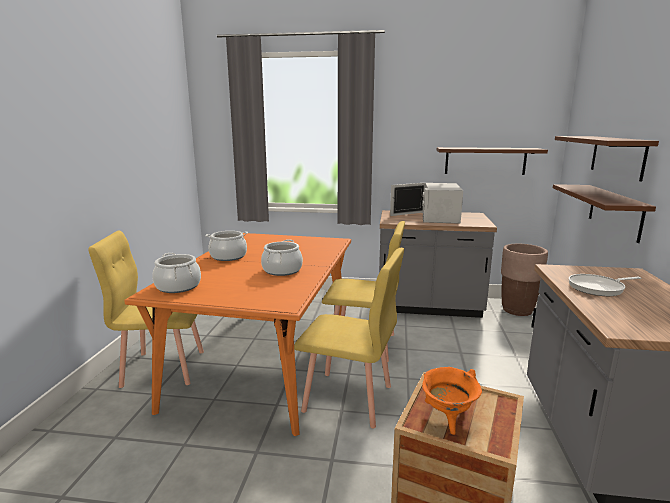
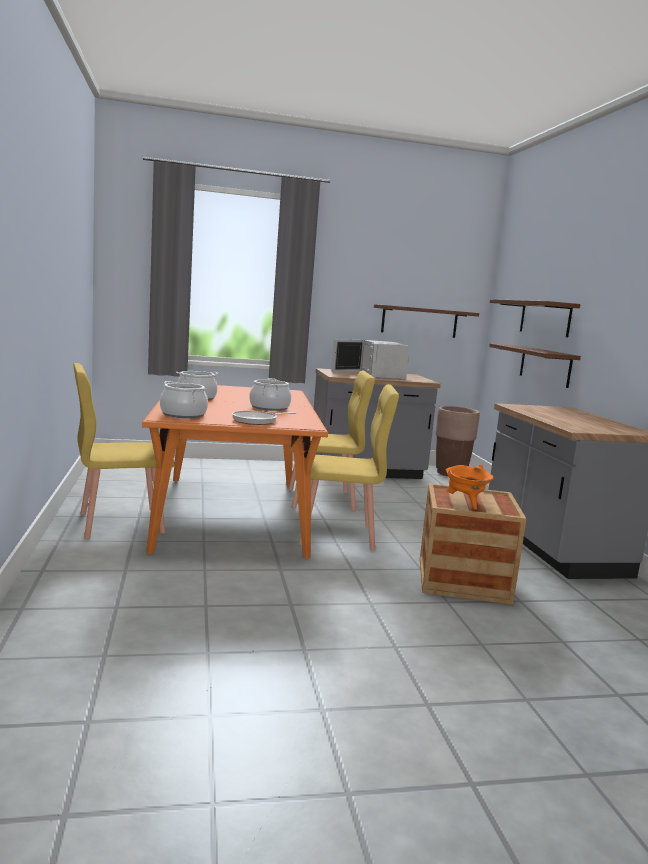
camera: 20 degrees left, 5 degrees down
frying pan [569,274,641,296] -> frying pan moved to [232,411,296,425]

